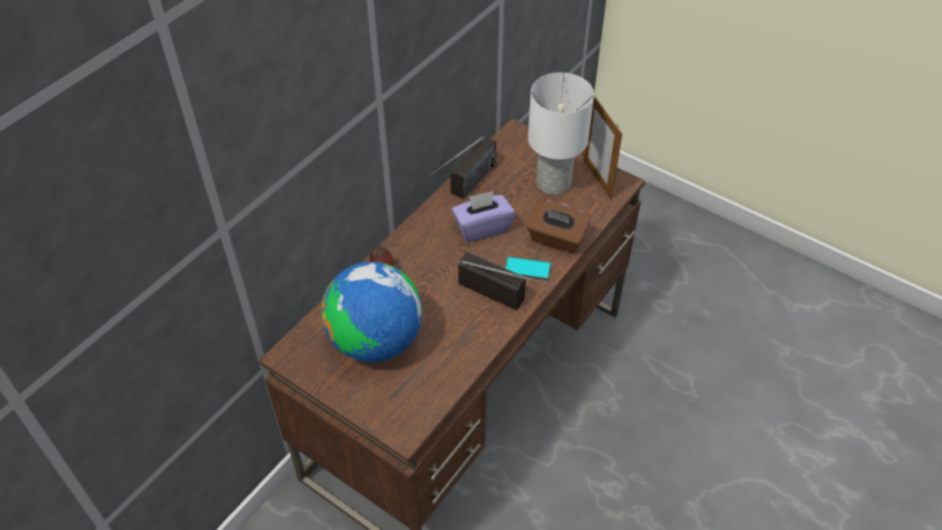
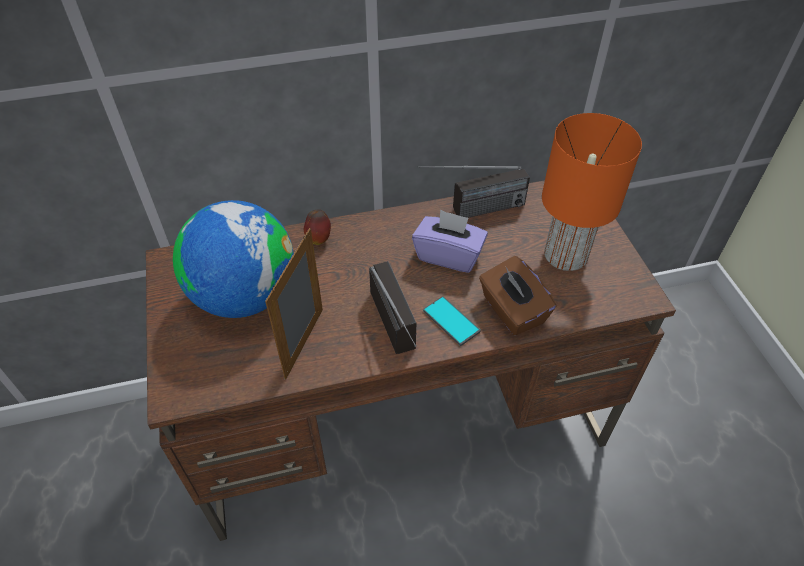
camera: 40 degrees right, 0 degrees up
white table lamp [528,73,594,195] -> orange table lamp [542,113,642,271]
picture frame [582,94,622,200] -> picture frame moved to [265,228,323,380]

